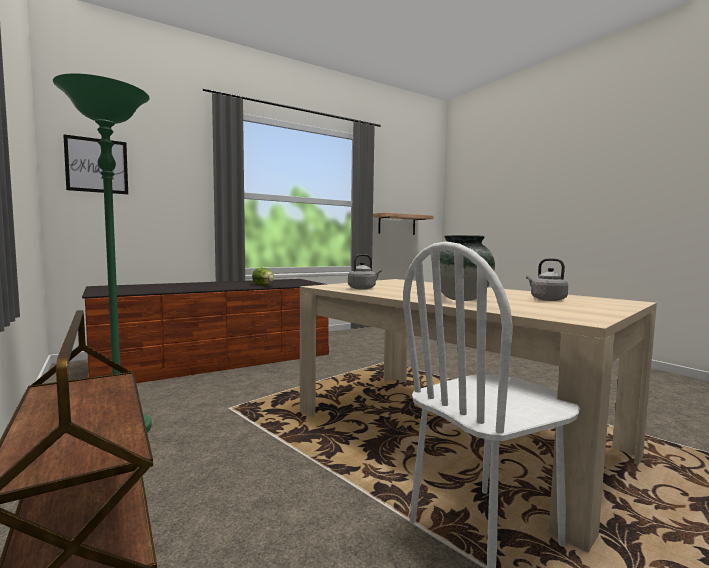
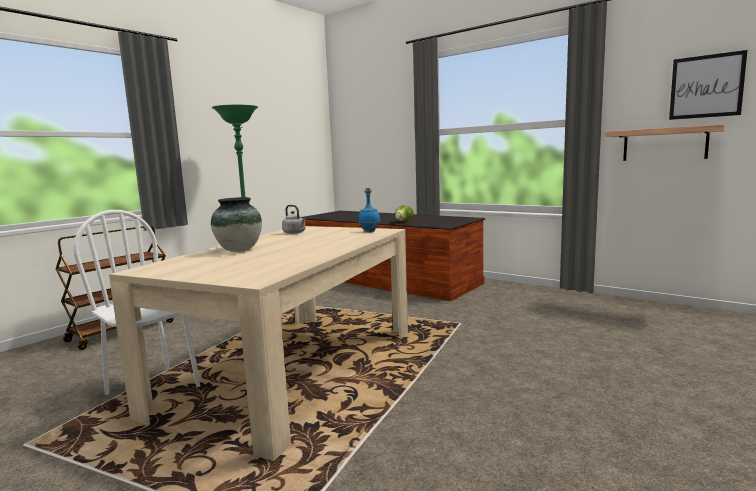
camera: 70 degrees right, 5 degrees up
picture [63,134,128,194] -> picture moved to [669,50,747,120]
grey kettle [526,258,568,301] -> none
none -> blue bottle [358,188,380,232]

